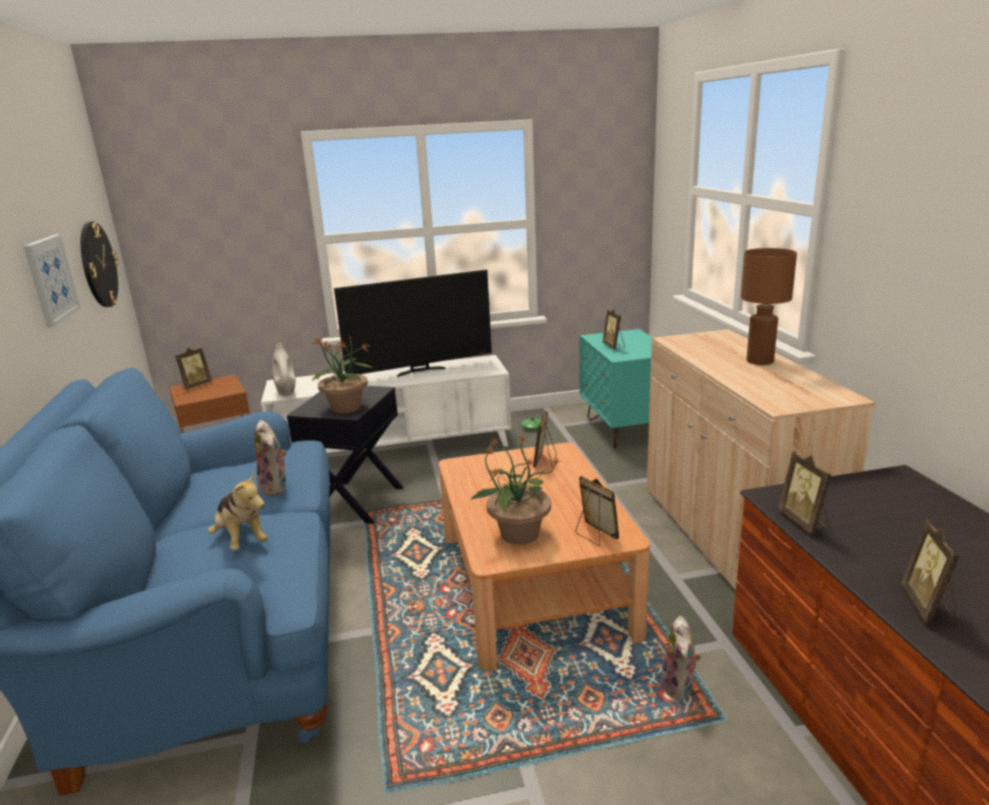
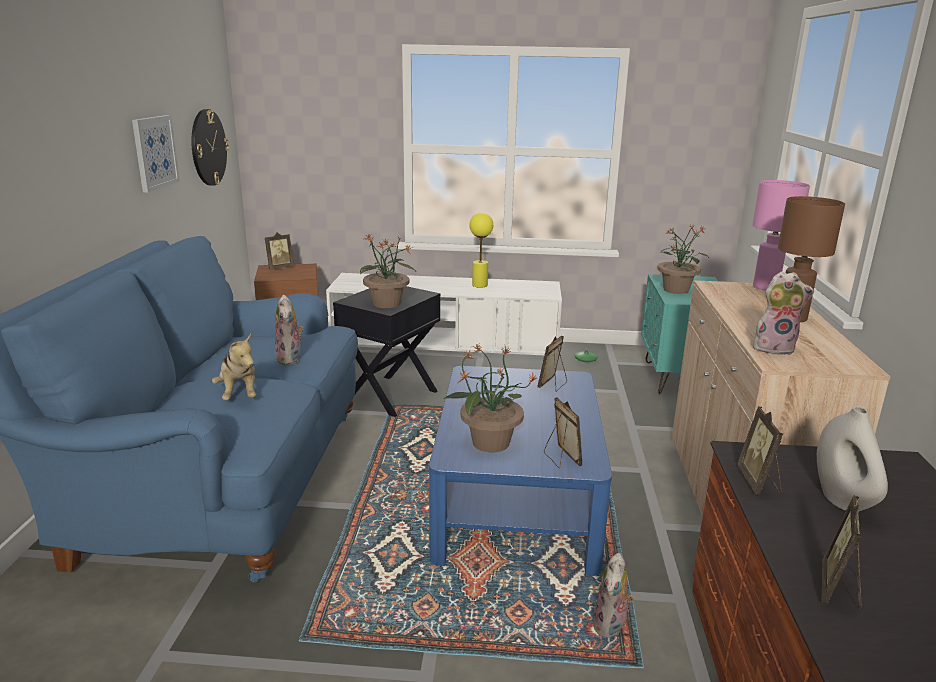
camera: 15 degrees right, 0 degrees up
white vase [272,343,296,396] -> white vase moved to [817,406,888,511]
television [334,270,492,377] -> yellow table lamp [469,213,493,288]
brown coffee table [438,443,650,671] -> blue coffee table [429,366,612,576]
picture frame [603,309,625,350] -> potted plant [657,223,709,294]
none -> pink table lamp [752,180,810,290]
none -> plush toy [753,271,814,355]

